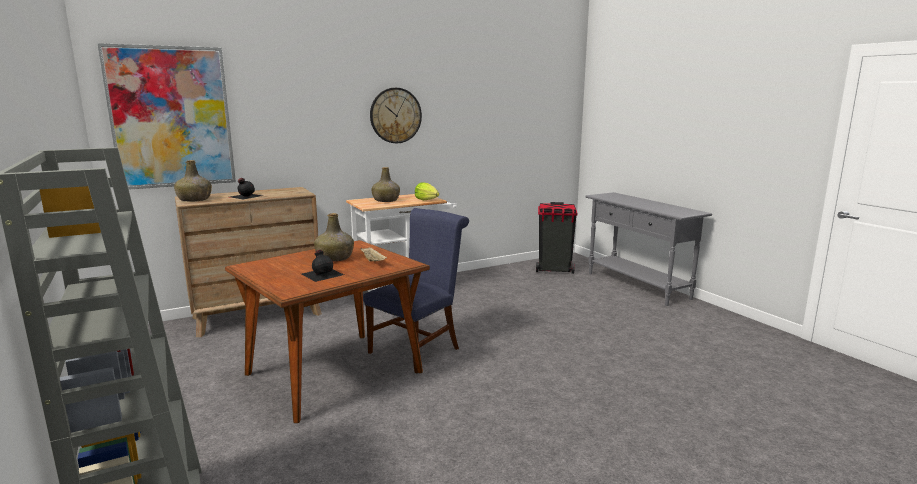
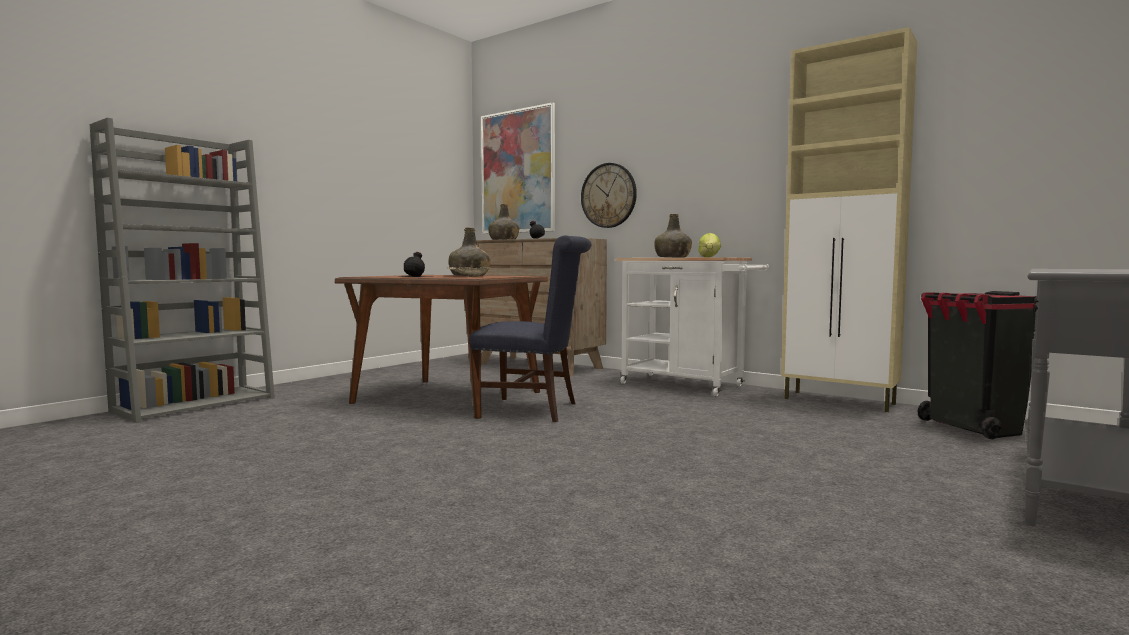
camera: 65 degrees right, 10 degrees down
wall clock [370,88,422,143] -> wall clock moved to [581,163,637,228]
none -> beige cabinet [781,27,917,412]

